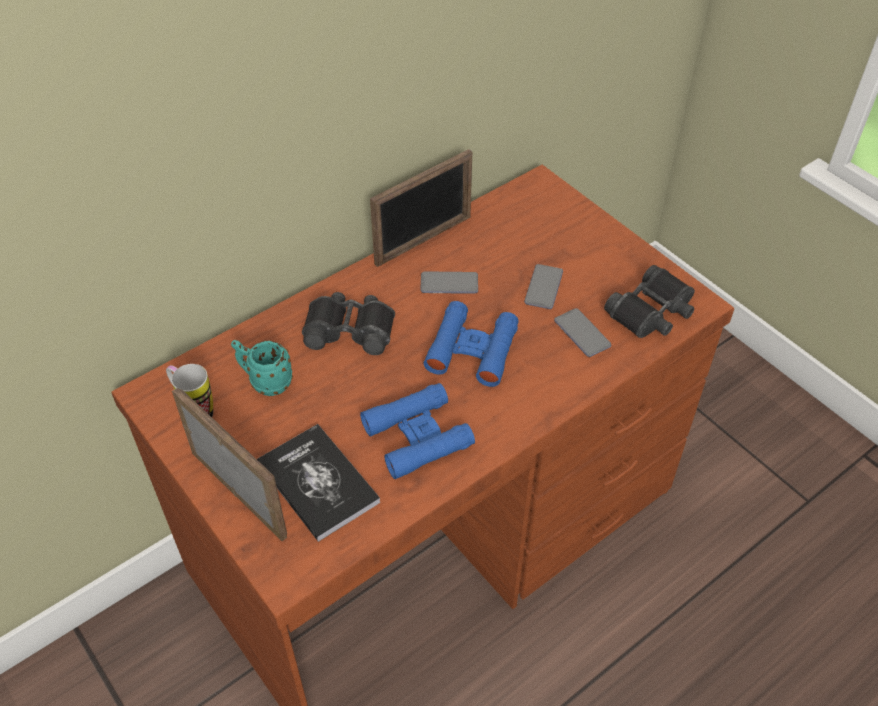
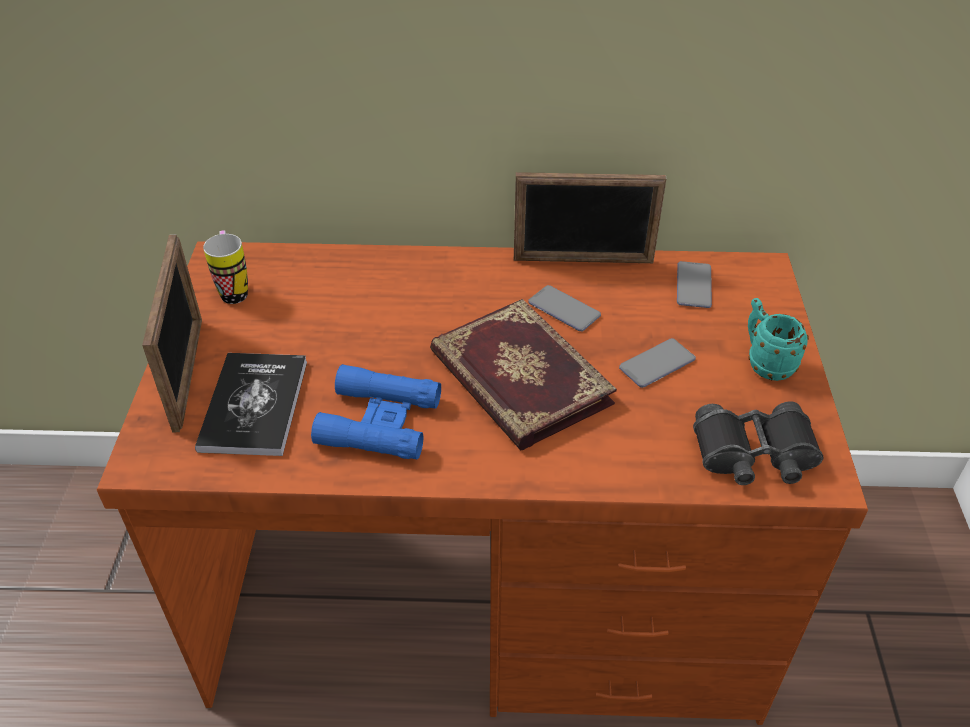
camera: 40 degrees right, 5 degrees down
turquoise mug [231,340,293,396] -> turquoise mug moved to [748,298,809,381]
black binoculars [302,292,395,355] -> none
blue binoculars [423,301,519,387] -> book [430,299,617,451]
phone [554,308,611,357] -> phone moved to [677,261,712,308]

